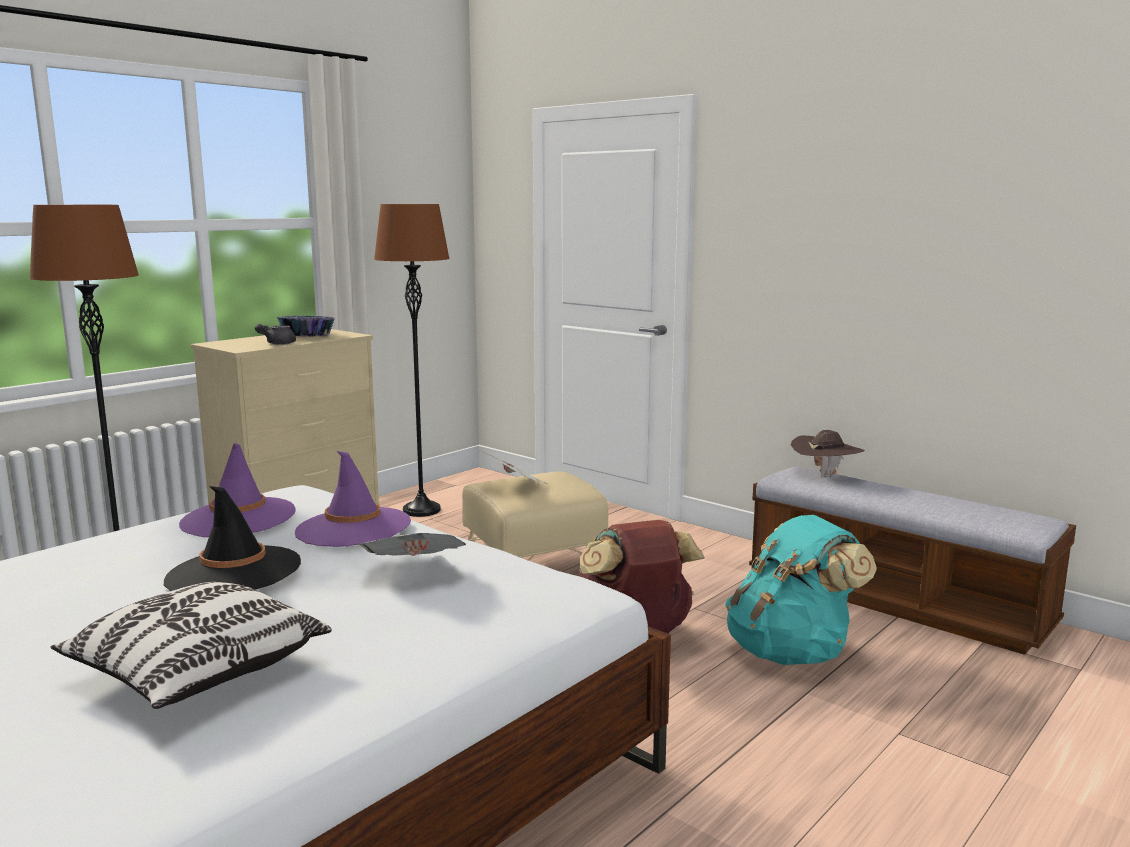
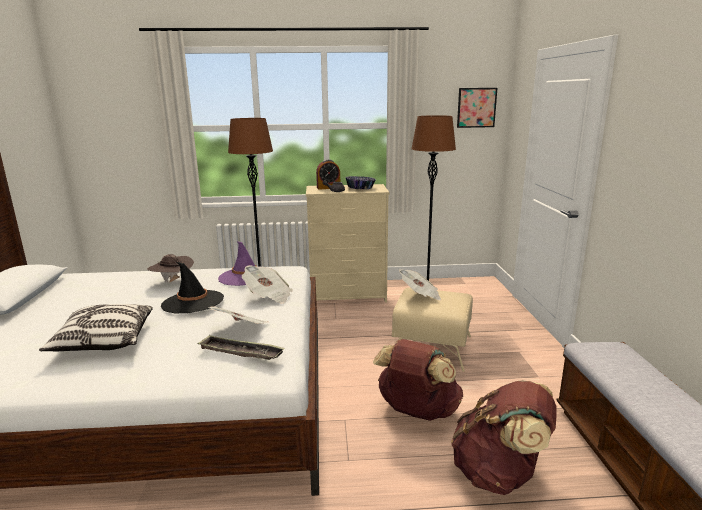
camera: 45 degrees right, 5 degrees up
purple hat [295,451,411,547] -> newspaper [242,265,292,304]
turquoise backpack [725,515,877,665] -> brown backpack [451,381,556,495]
brown hat [791,430,865,478] -> brown hat moved to [147,254,194,283]
none -> tray [197,335,285,360]
none -> alarm clock [316,159,340,190]
none -> picture [457,88,498,128]

